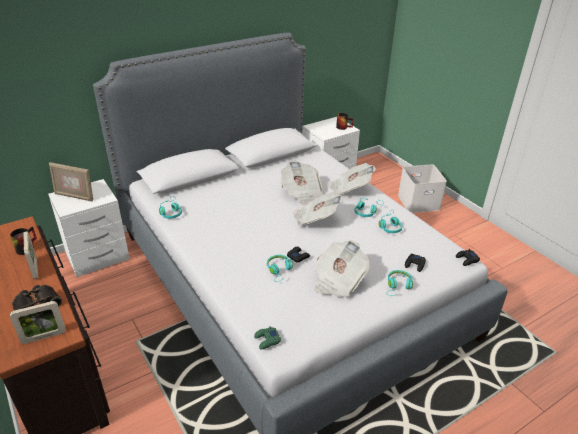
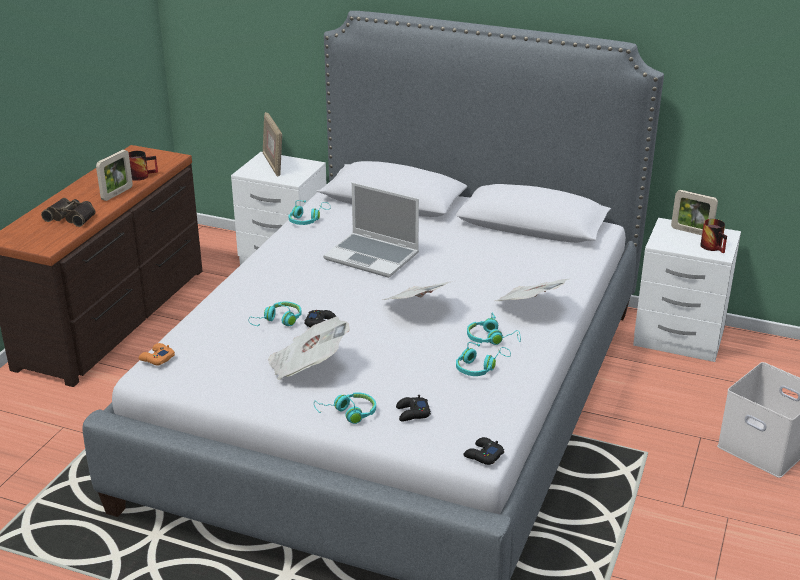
camera: 55 degrees right, 5 degrees down
picture frame [10,301,65,344] -> picture frame moved to [671,190,718,235]
green game controller [254,326,281,350] -> orange game controller [139,343,175,366]
newspaper [281,161,323,206] -> none
none -> laptop [323,182,419,278]

